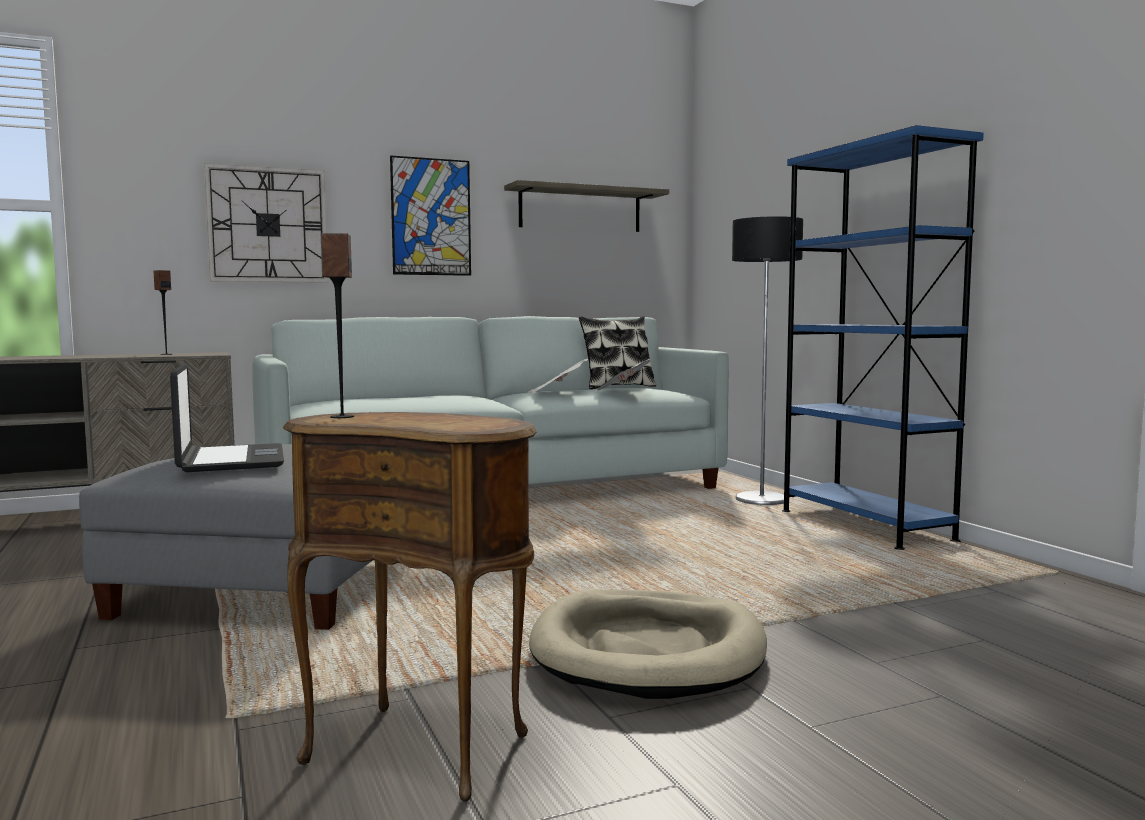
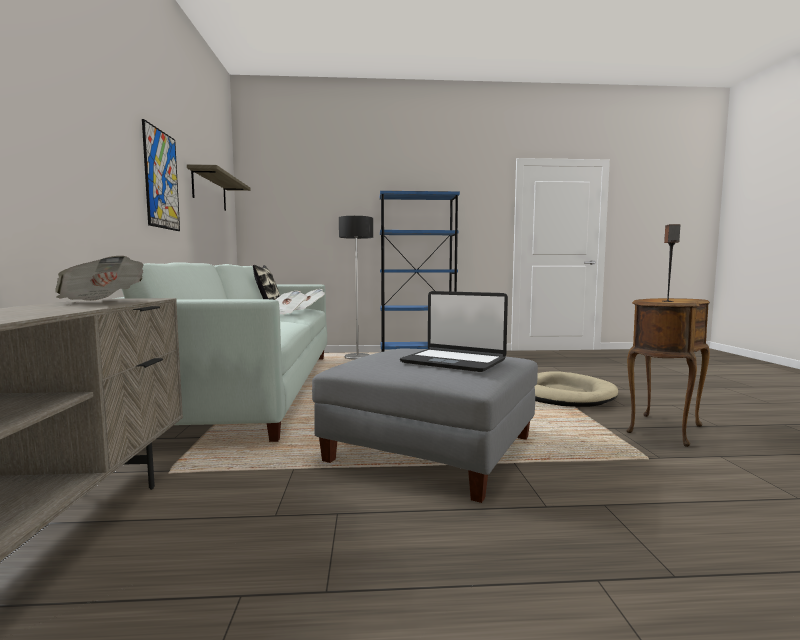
camera: 70 degrees left, 0 degrees up
speaker [154,270,172,355] -> newspaper [55,256,144,301]
laptop [170,363,284,472] -> laptop turned 150 degrees counterclockwise [400,291,508,372]
wall clock [204,163,328,283] -> none

